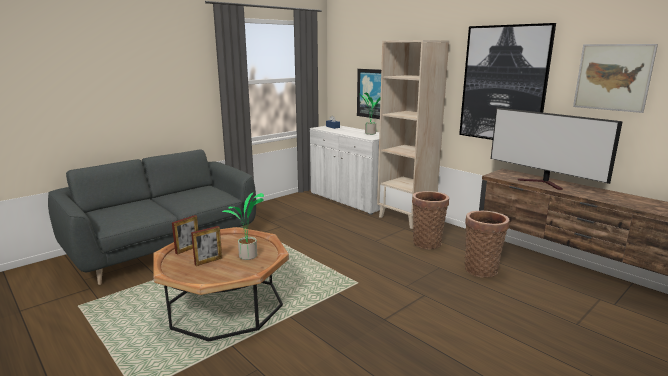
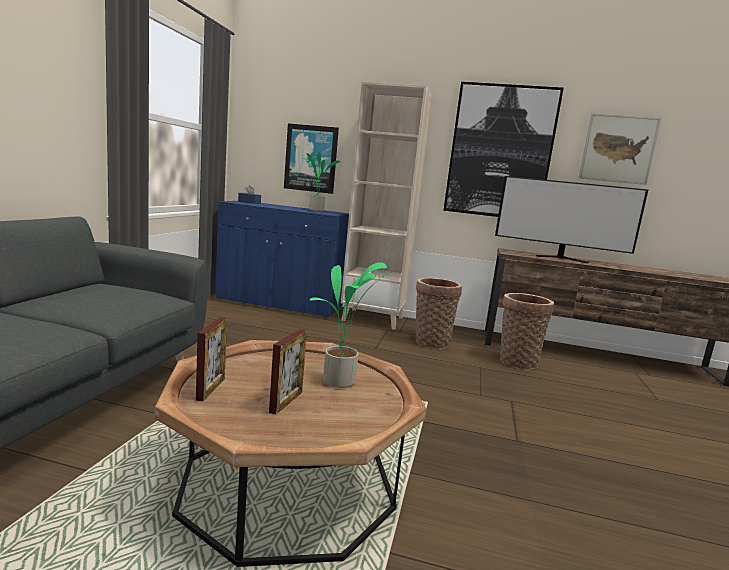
camera: 35 degrees left, 5 degrees down
white cabinet [310,126,380,215] -> blue cabinet [215,201,349,319]

